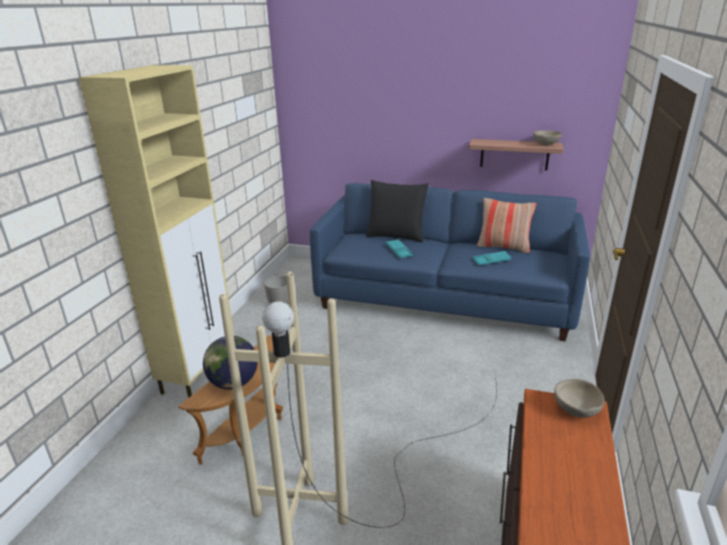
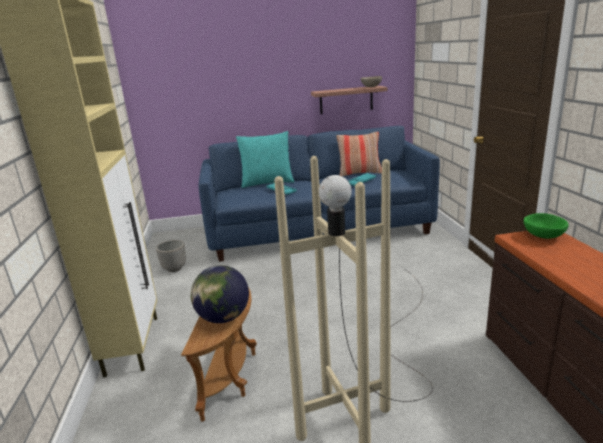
camera: 25 degrees left, 5 degrees down
black pillow [366,180,429,242] -> turquoise pillow [236,131,294,188]
beige bowl [554,379,605,418] -> green bowl [524,213,569,239]

